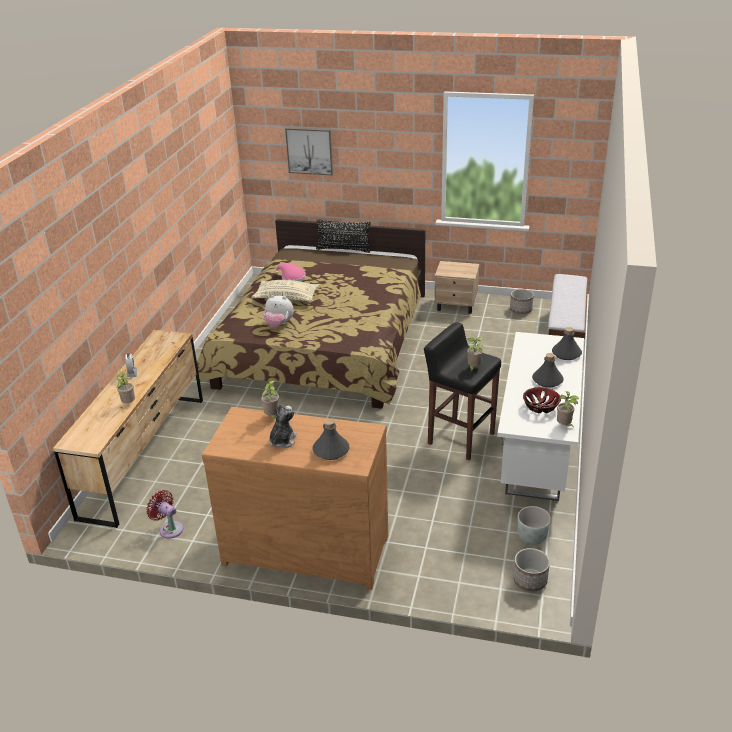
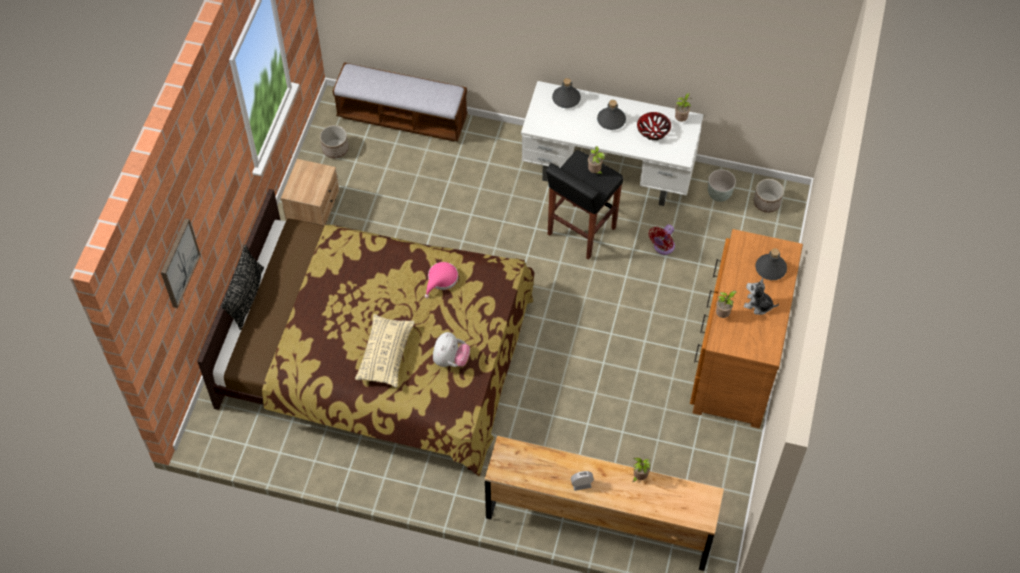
camera: 90 degrees left, 25 degrees up
red fan [146,490,183,539] -> red fan moved to [649,224,675,255]
pink hat [275,263,306,282] -> pink hat moved to [425,262,458,298]

